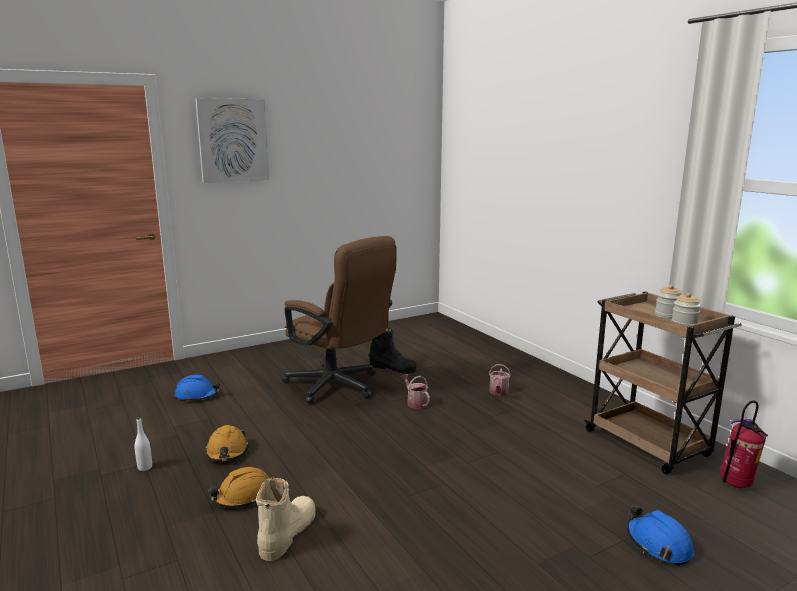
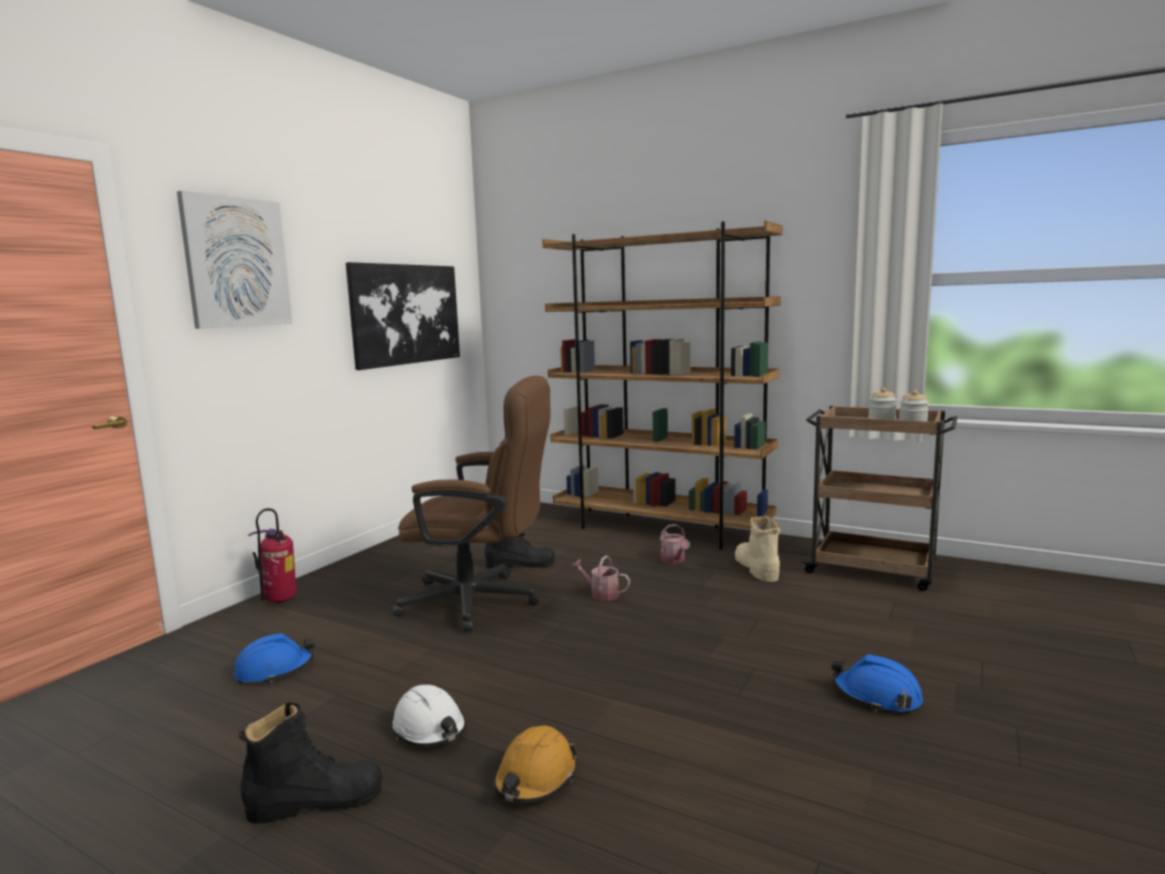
camera: 30 degrees left, 5 degrees down
white bottle [134,417,152,471] -> black boot [239,702,382,824]
orange hard hat [205,425,249,461] -> white hard hat [393,685,467,747]
beige boot [256,477,316,561] -> beige boot moved to [735,516,780,582]
blue hard hat [627,506,694,566] -> blue hard hat moved to [831,654,923,712]
fire extinguisher [720,400,768,488] -> fire extinguisher moved to [248,508,297,603]
none -> picture [346,262,460,370]
none -> brown bookcase [542,221,782,550]

